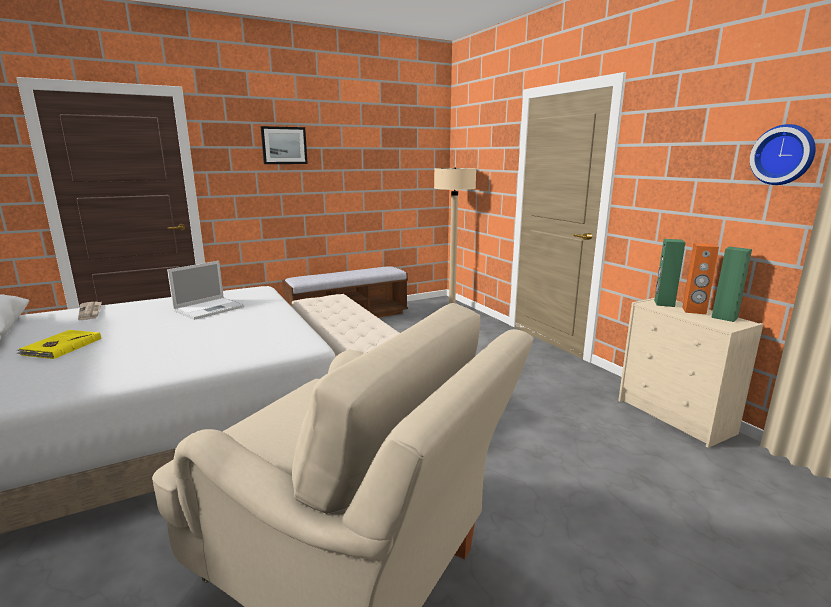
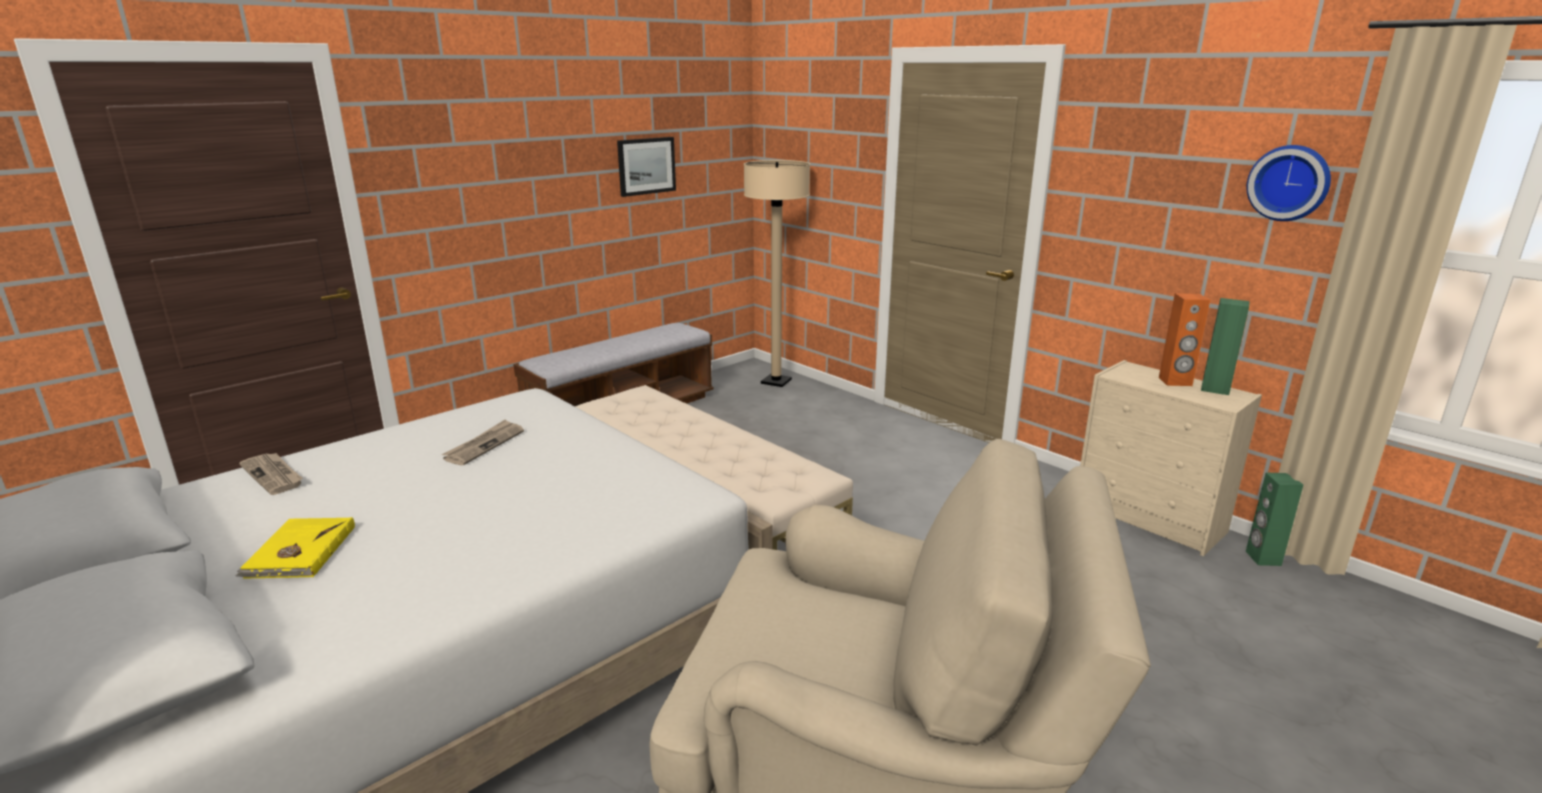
camera: 15 degrees left, 5 degrees up
laptop [167,261,244,320] -> newspaper [442,419,524,466]
picture [260,126,308,164] -> picture moved to [617,137,676,197]
green speaker [654,239,685,307] -> green speaker moved to [1246,473,1303,566]

